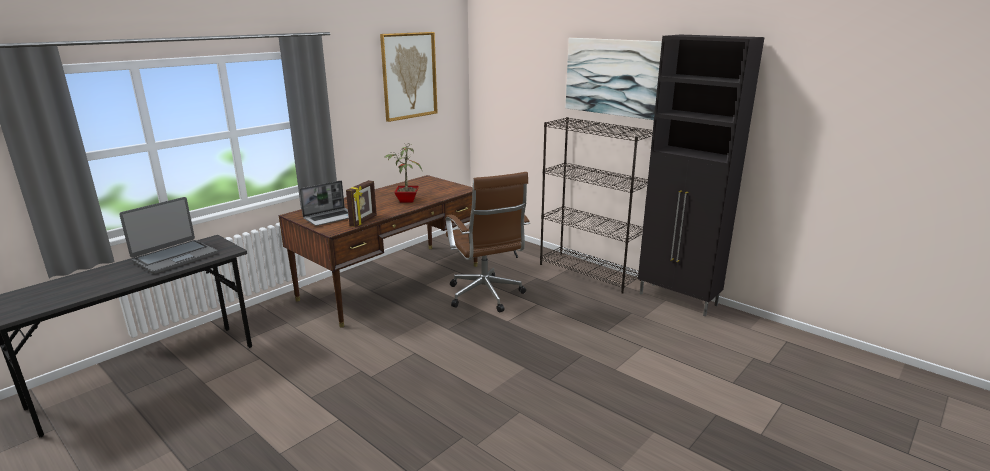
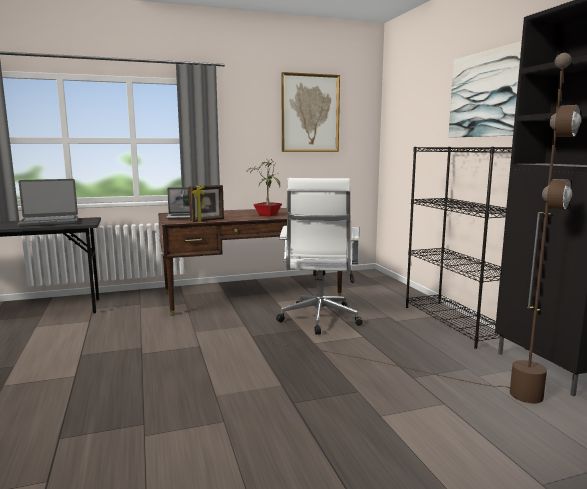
camera: 30 degrees right, 10 degrees down
brown office chair [446,172,530,313] -> white office chair [276,178,363,335]
none -> brown floor lamp [263,53,581,403]

